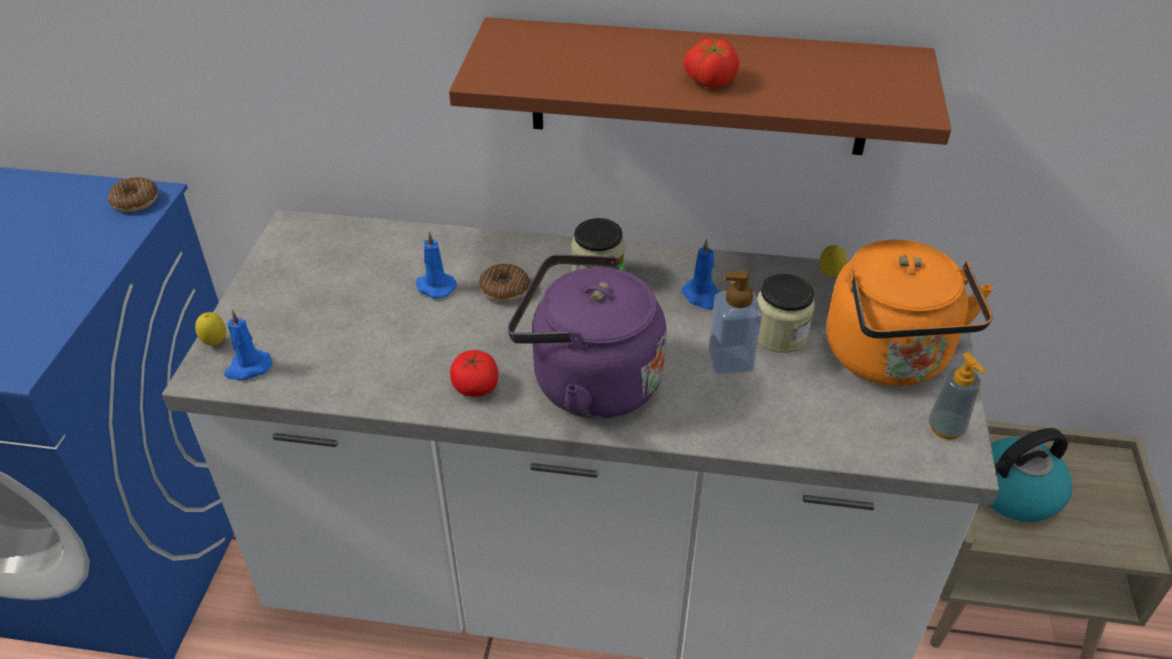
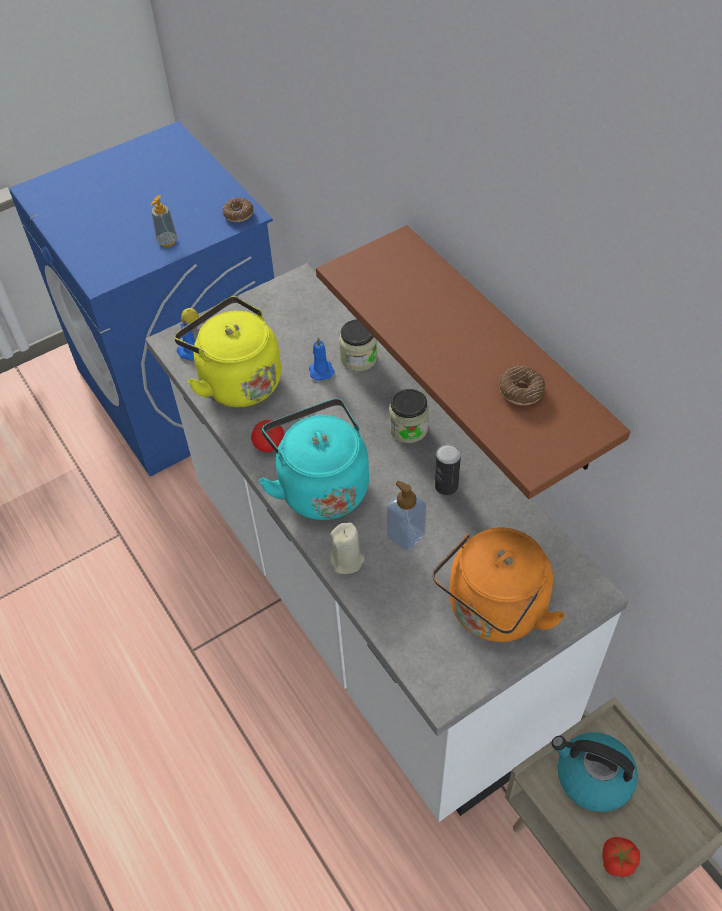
camera: 50 degrees right, 10 degrees up
donut [479,264,530,302] -> donut moved to [499,366,545,405]
purple kettle [508,254,666,419] -> turquoise kettle [259,399,369,520]
blue candle [681,239,719,310] -> can [435,444,461,495]
tomato [684,38,740,88] -> tomato moved to [602,837,640,877]
jar [757,274,815,353] -> jar moved to [339,319,377,371]
lemon [819,245,846,276] -> none
soap dispenser [929,352,985,440] -> soap dispenser moved to [151,195,177,247]
none -> yellow kettle [174,296,281,407]
none -> beige candle [329,523,365,574]

